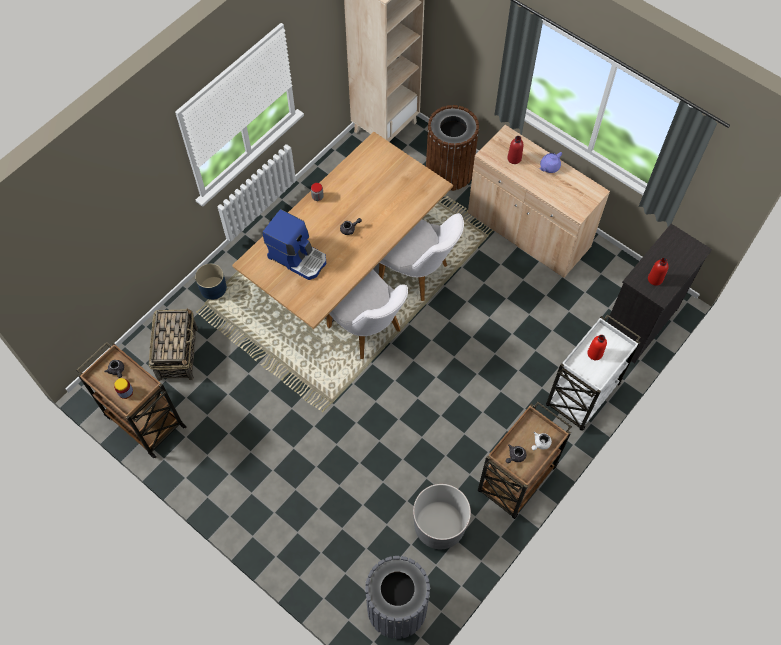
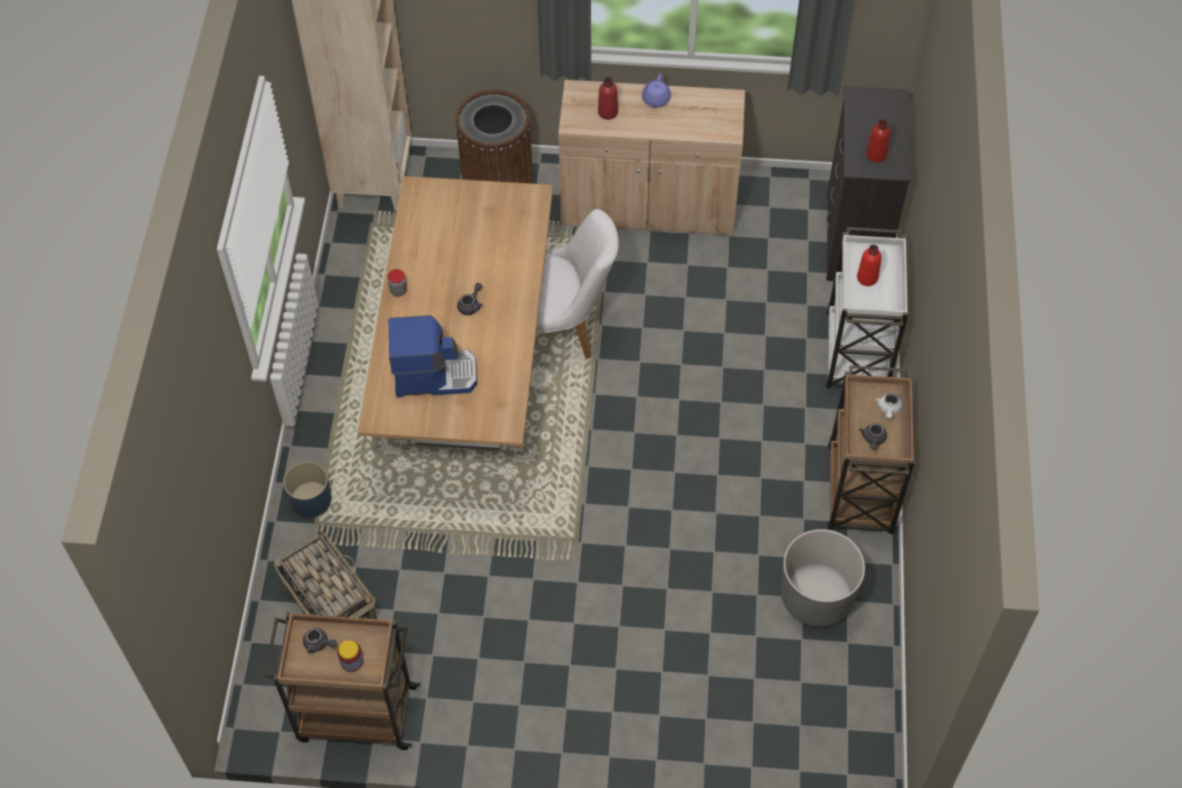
camera: 35 degrees left, 5 degrees down
white chair [326,269,408,359] -> none
grey trash can [365,556,431,639] -> none

